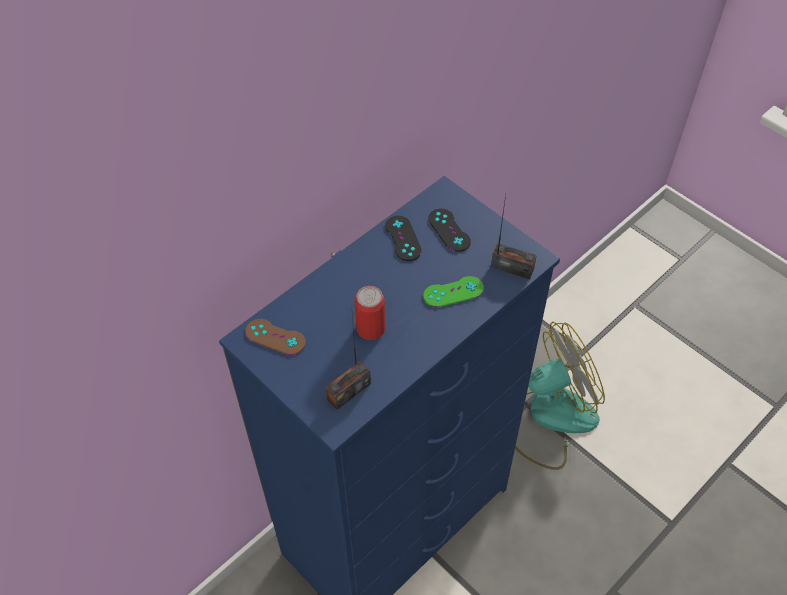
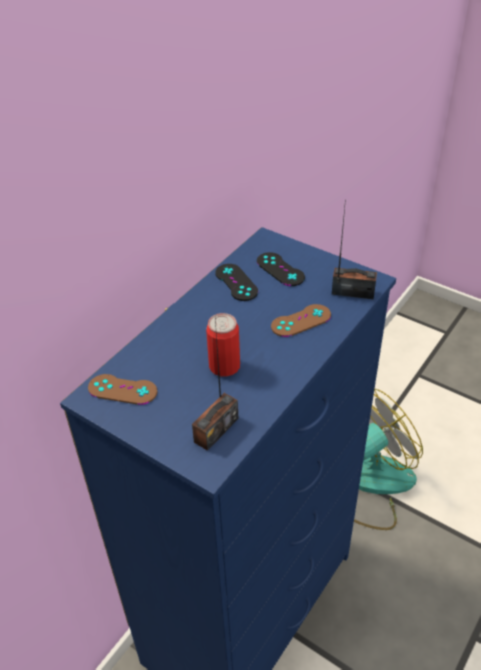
camera: 10 degrees left, 10 degrees down
green game controller [423,276,484,308] -> brown game controller [271,304,331,337]

